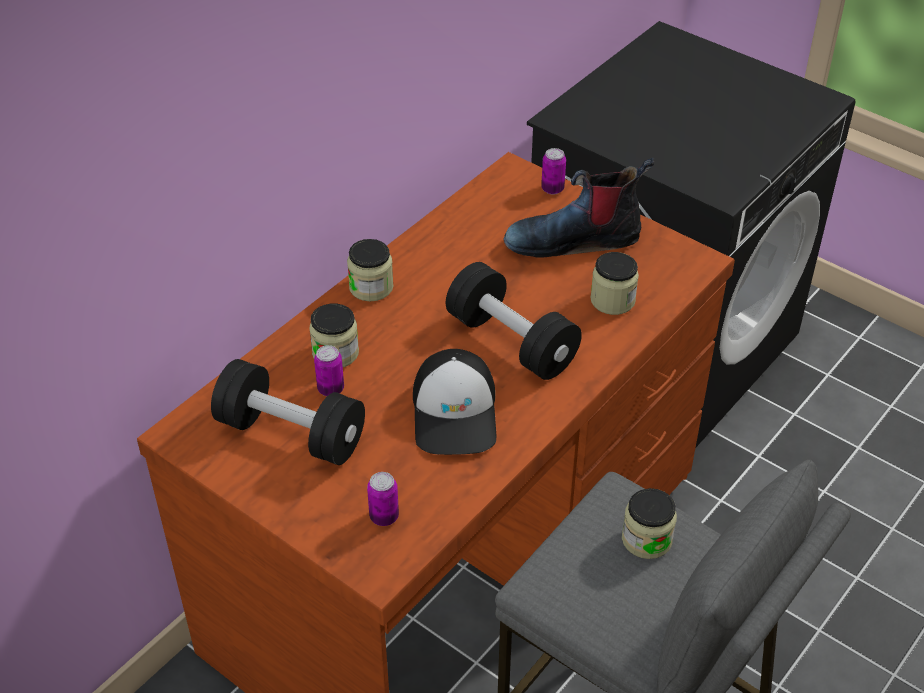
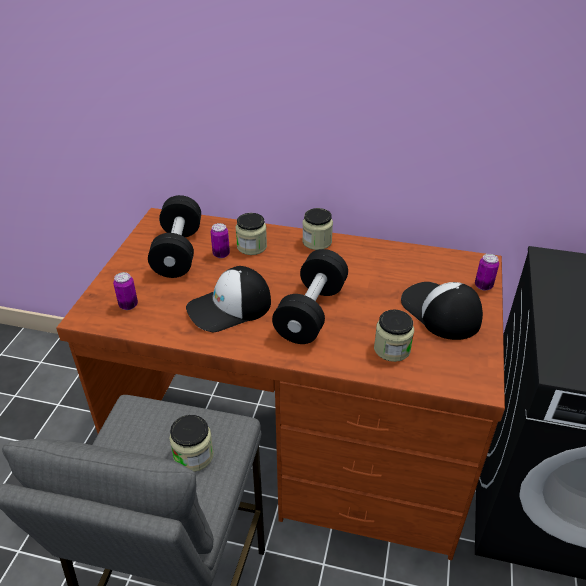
camera: 65 degrees right, 5 degrees down
boot [504,158,655,258] -> cap [401,282,483,340]

